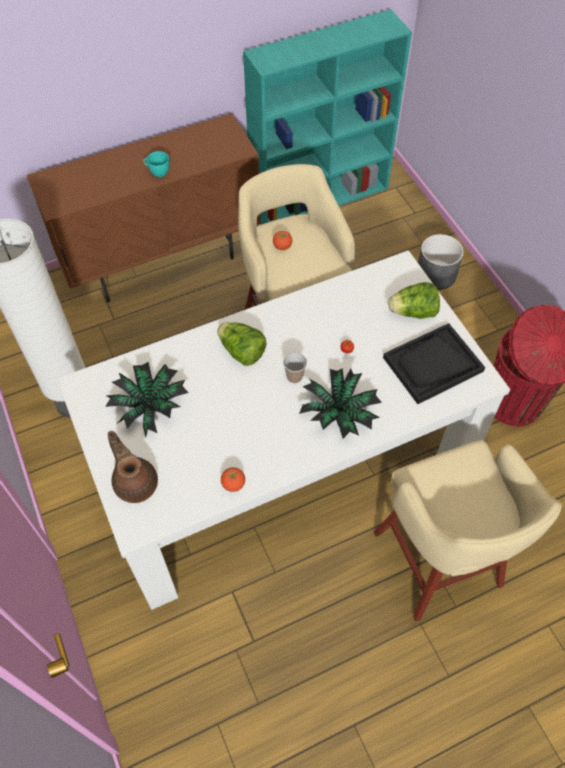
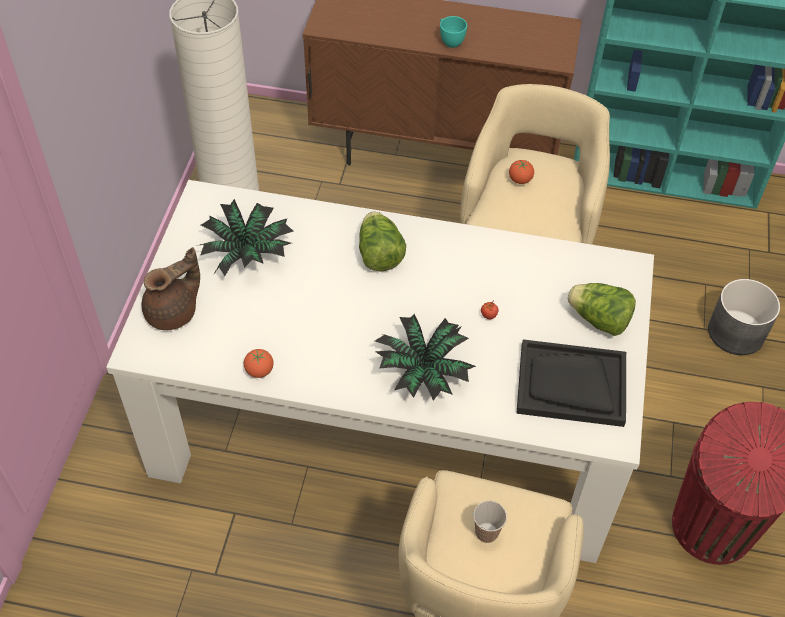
camera: 35 degrees right, 5 degrees down
brown teapot [108,431,158,503] -> brown teapot turned 45 degrees clockwise [142,247,200,330]
cup [283,352,307,383] -> cup moved to [473,501,507,543]

